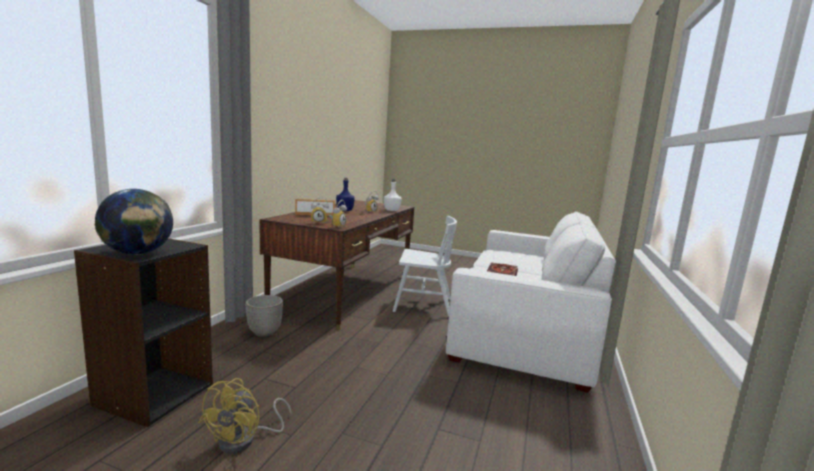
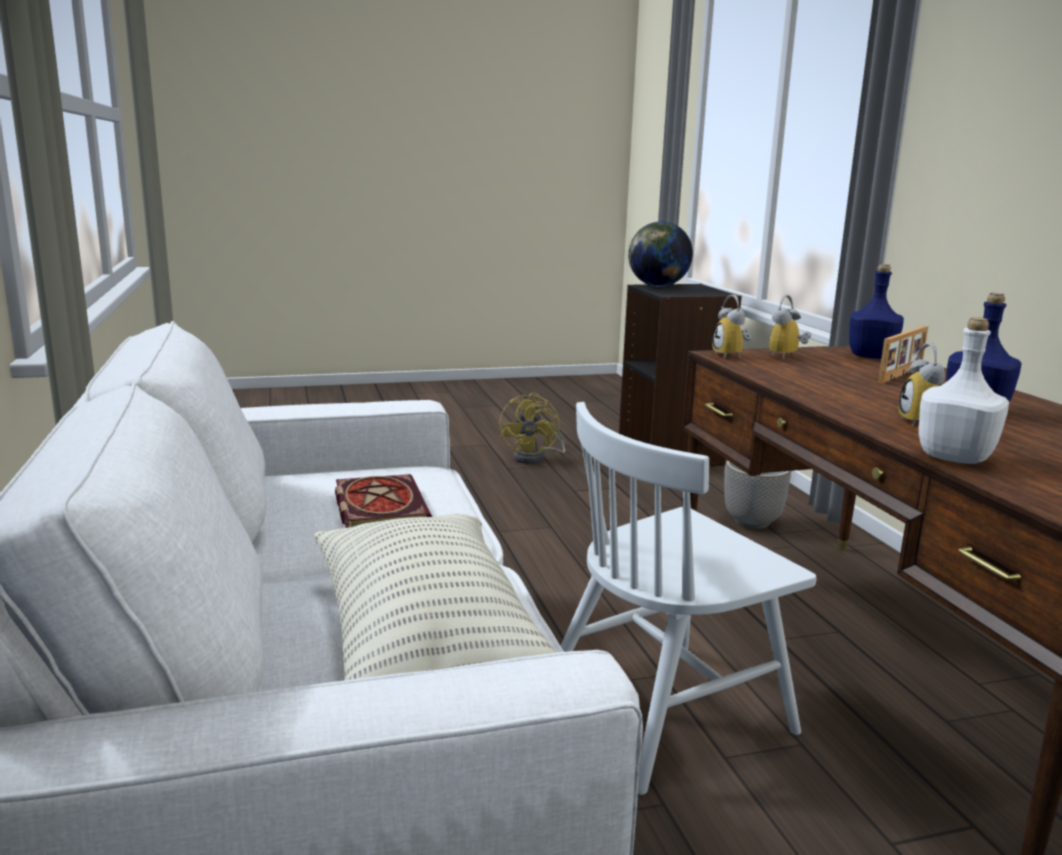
camera: 145 degrees right, 5 degrees up
yellow fan [199,378,292,453] -> yellow fan turned 150 degrees counterclockwise [500,393,565,464]
none -> pillow [314,513,558,680]
none -> blue bottle [849,264,904,359]

